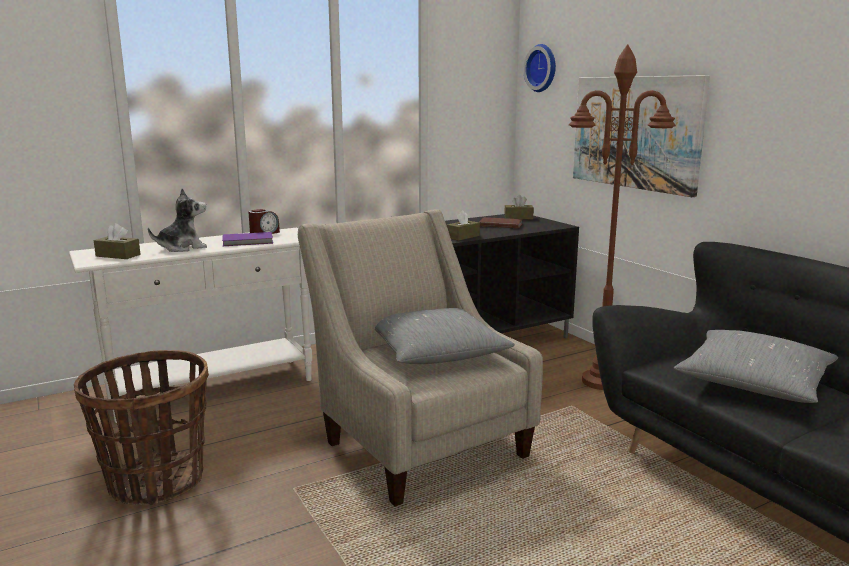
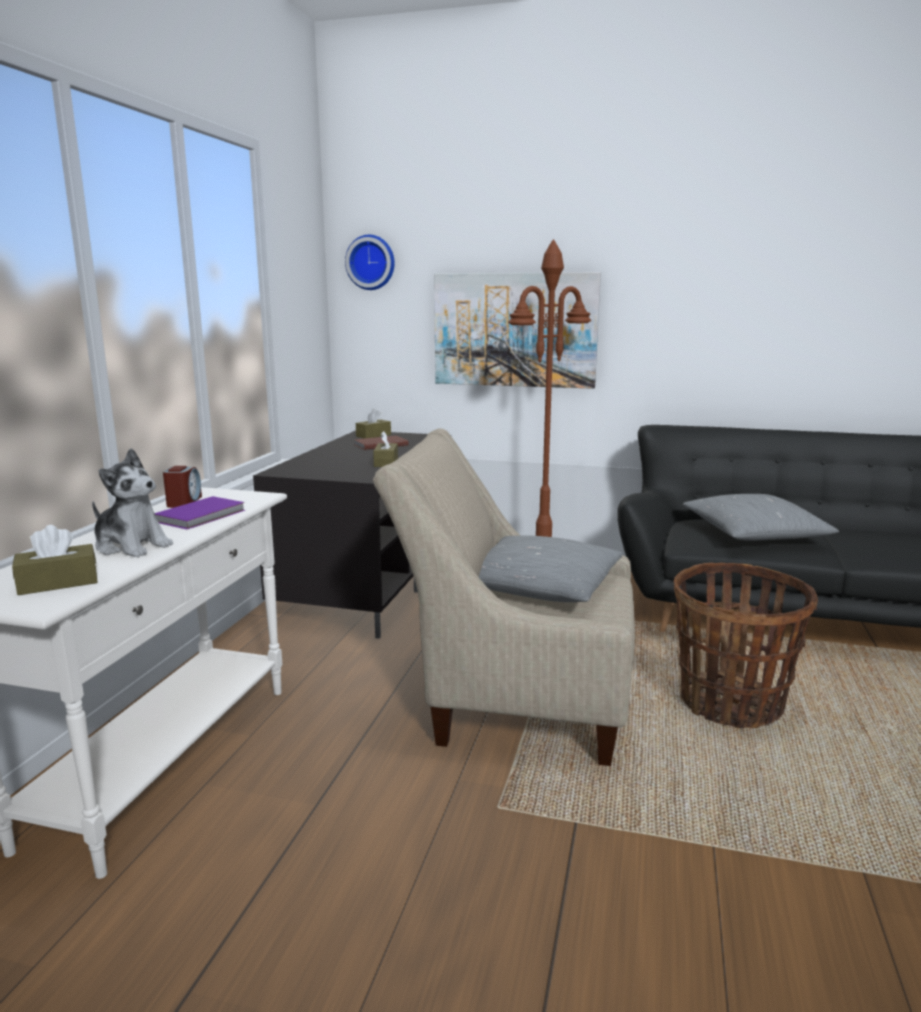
camera: 45 degrees left, 0 degrees up
basket [74,350,209,505] -> basket moved to [674,563,818,728]
plush toy [148,188,207,252] -> plush toy turned 105 degrees clockwise [92,448,173,557]

